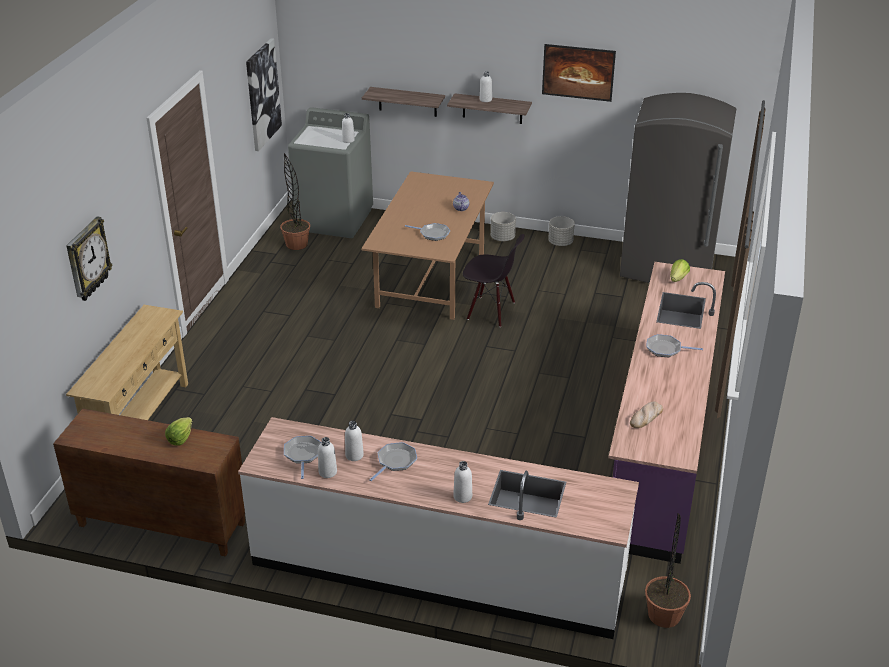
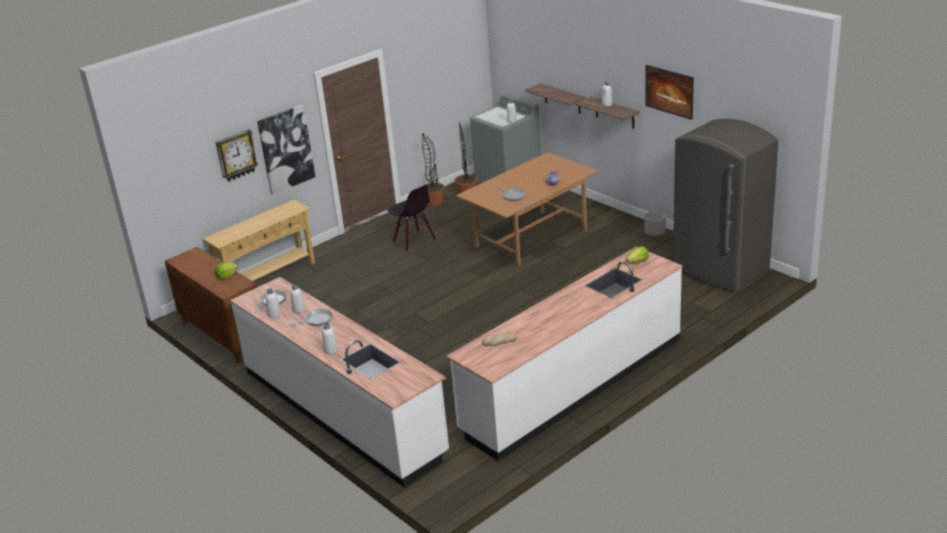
camera: 35 degrees right, 5 degrees down
picture [246,38,282,151] -> picture moved to [257,105,315,195]
black chair [463,234,524,327] -> black chair moved to [387,185,436,252]
grey planter [491,212,516,241] -> none
purple counter [609,262,725,564] -> white counter [446,247,682,461]
potted plant [645,513,691,628] -> potted plant moved to [422,133,444,206]
frying pan [647,334,703,357] -> none

